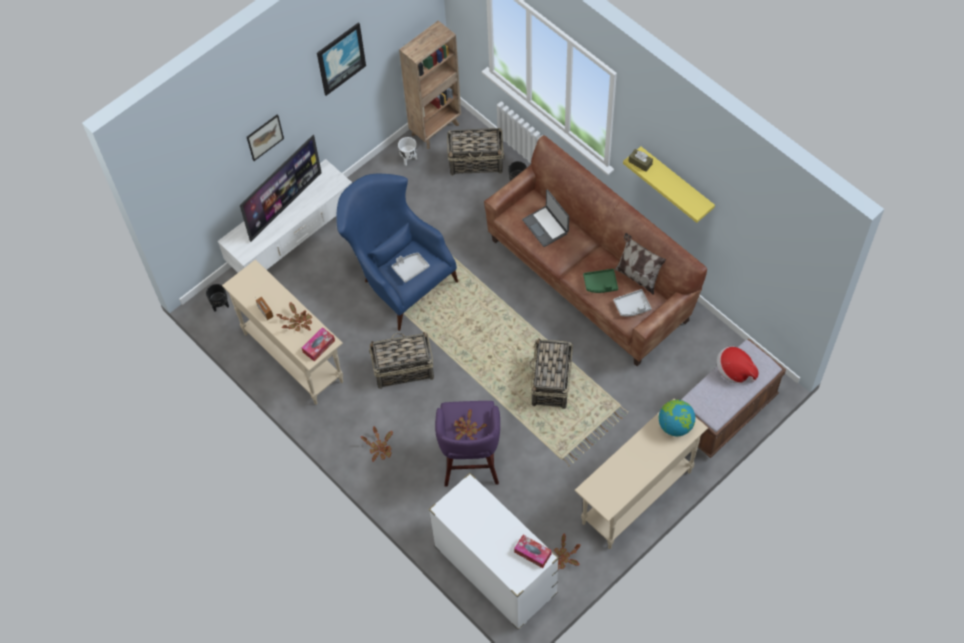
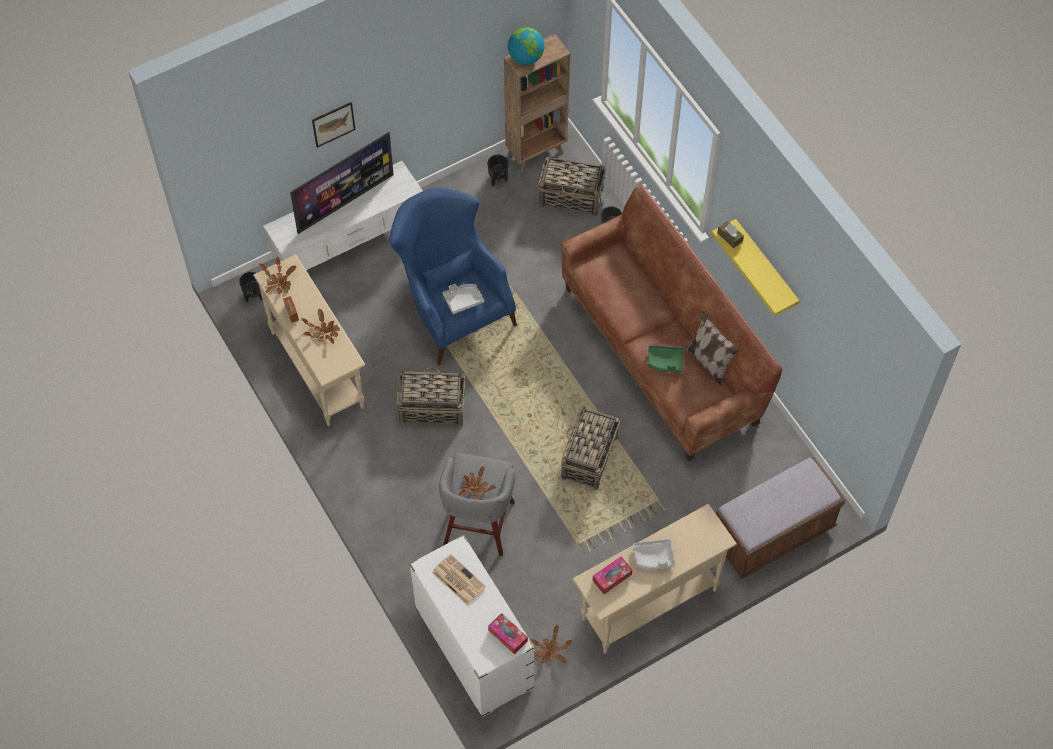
camera: 10 degrees right, 0 degrees up
tissue box [302,327,335,362] -> tissue box moved to [593,557,633,594]
picture [317,22,366,96] -> none
potted plant [360,426,393,462] -> potted plant moved to [259,257,296,294]
white planter [398,137,417,165] -> black planter [488,155,508,186]
purple stool [435,401,500,486] -> grey stool [439,453,515,556]
laptop [522,189,569,247] -> none
grey tray [613,289,652,316] -> grey tray moved to [633,539,675,569]
globe [659,400,695,436] -> globe moved to [508,27,545,65]
hat [717,346,759,383] -> none
none -> newspaper [432,554,486,605]

